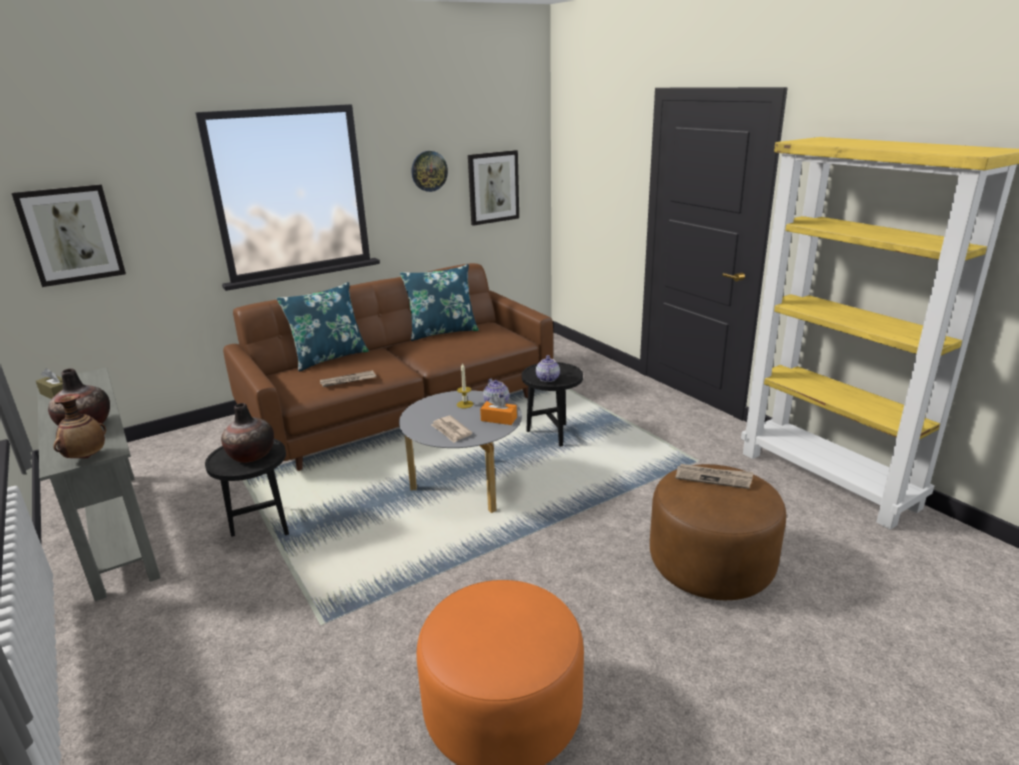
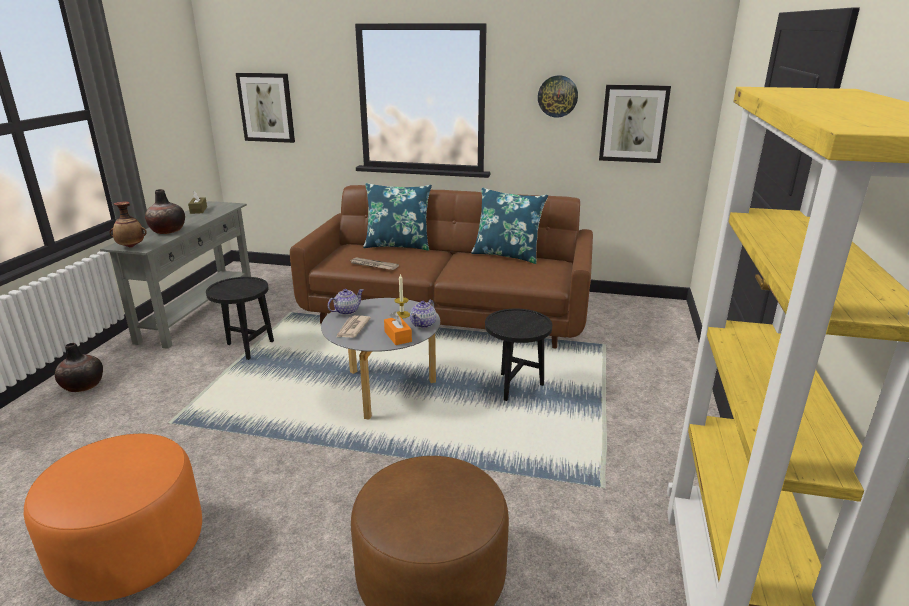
camera: 45 degrees right, 0 degrees up
vase [221,403,274,463] -> vase moved to [55,343,103,392]
teapot [536,355,560,382] -> teapot moved to [328,289,363,315]
newspaper [675,464,753,489] -> none

